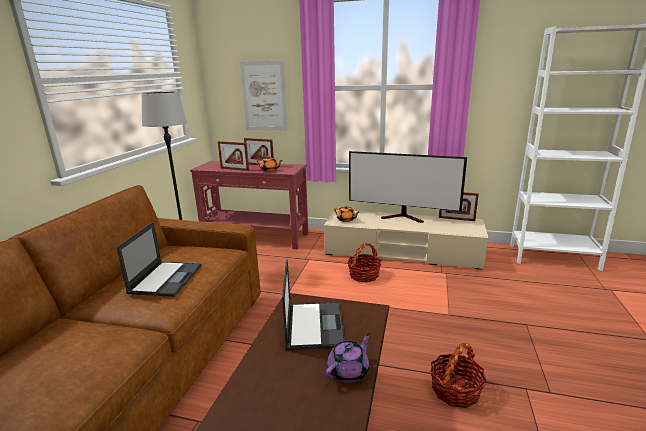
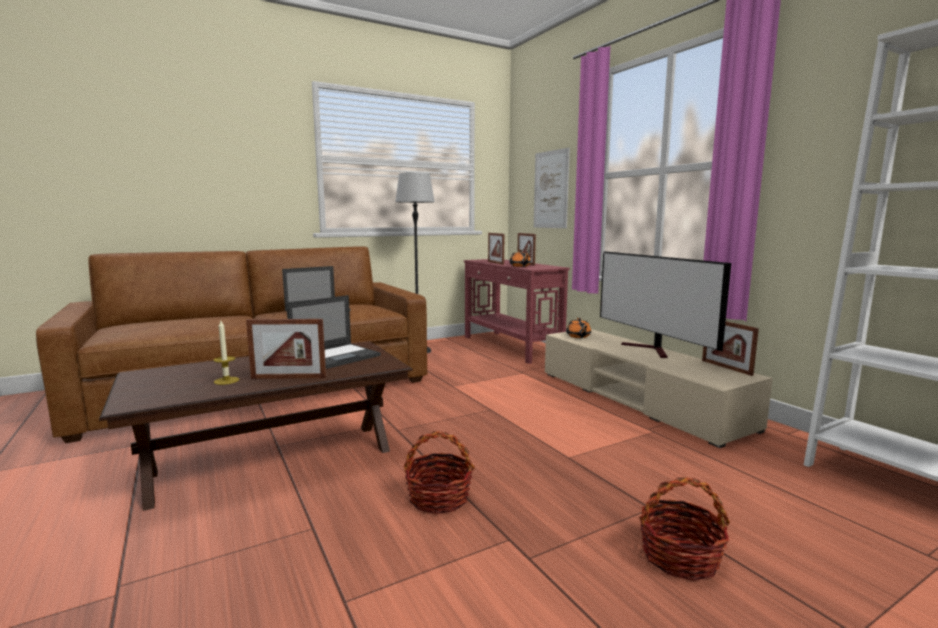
camera: 45 degrees right, 10 degrees down
purple teapot [326,333,370,383] -> picture frame [246,319,326,379]
basket [348,243,381,282] -> basket moved to [639,477,730,581]
none -> candle [213,321,239,385]

